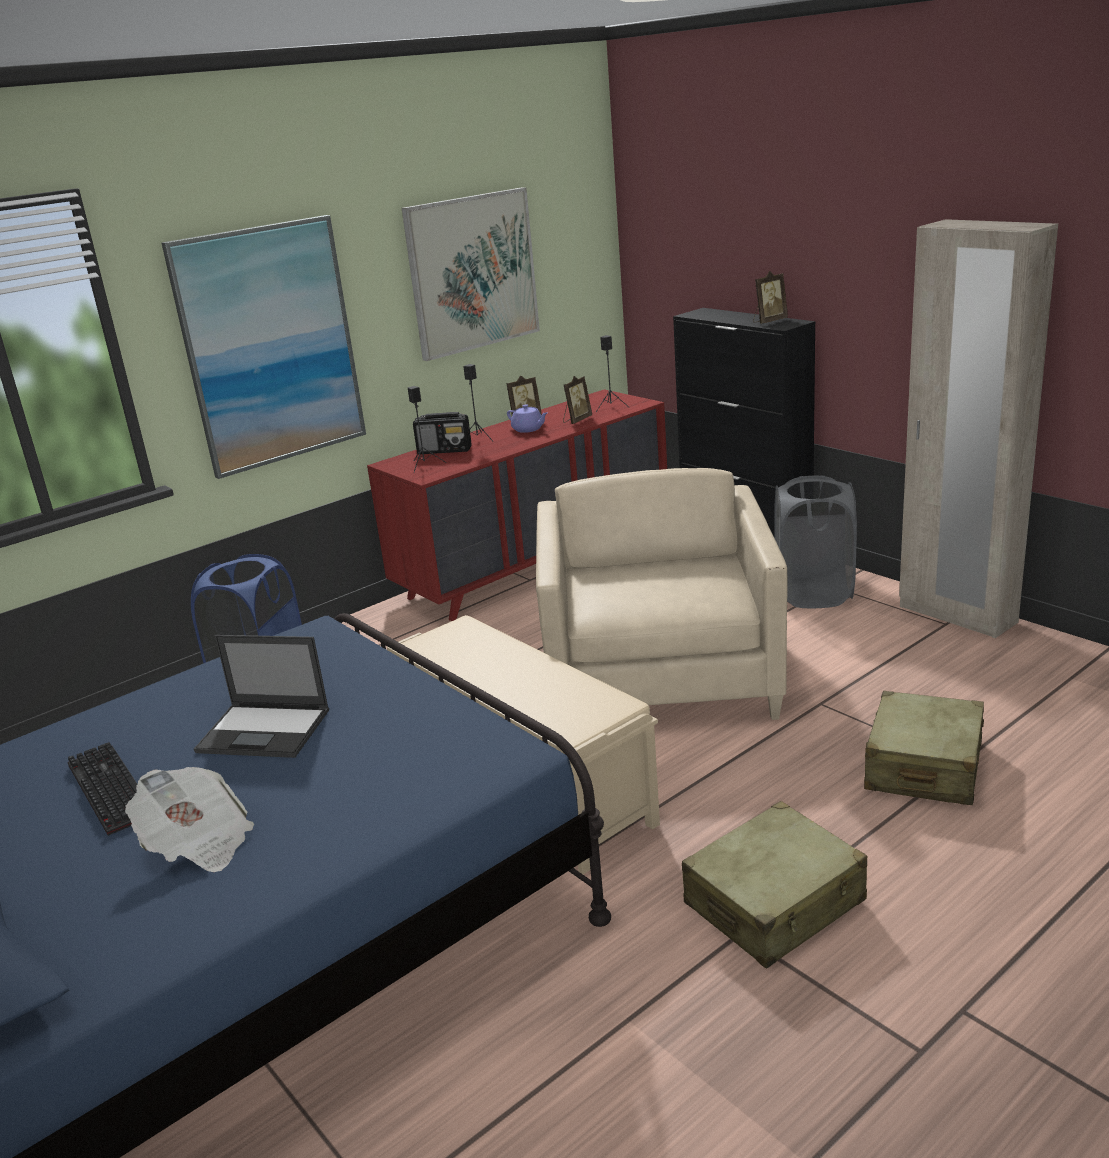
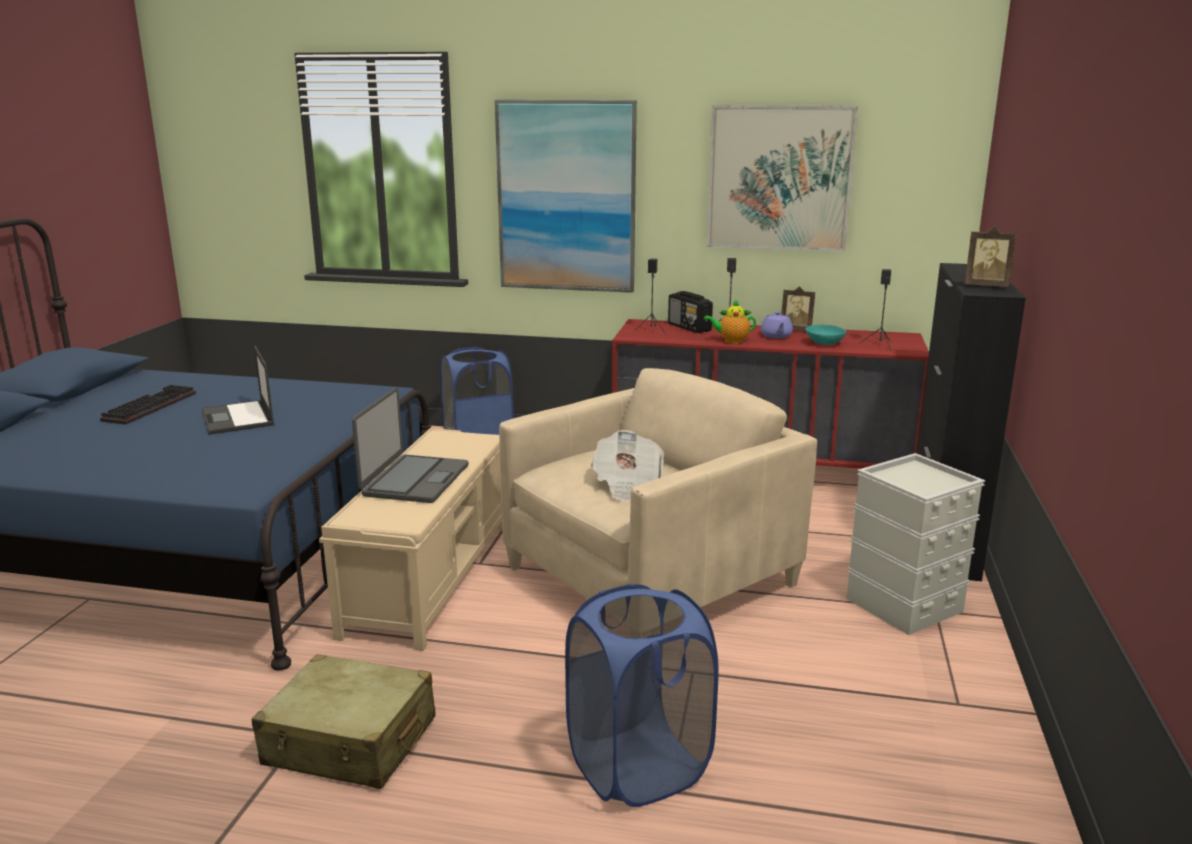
camera: 50 degrees right, 5 degrees down
newspaper [125,767,254,872] -> newspaper moved to [591,430,664,501]
picture frame [563,376,592,424] -> turquoise bowl [806,324,846,345]
grey laundry basket [774,475,857,608] -> grey storage box [847,453,985,635]
beige suitcase [864,691,984,805] -> blue laundry basket [565,584,718,807]
beige wardrobe [899,219,1058,638] -> none
none -> laptop [352,387,469,503]
none -> teapot [704,299,756,343]

